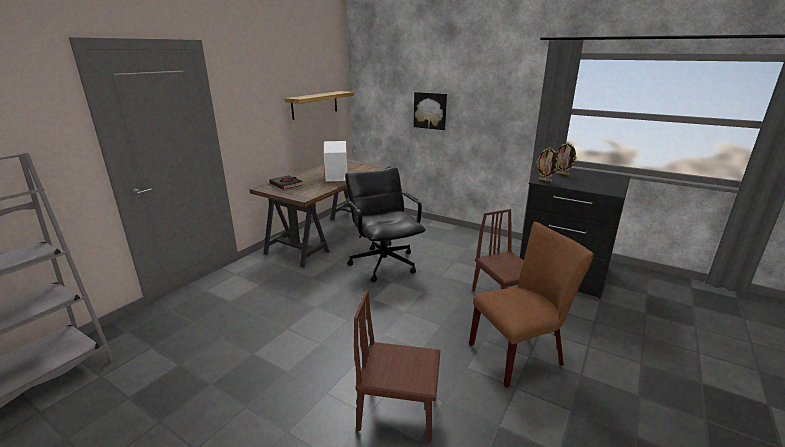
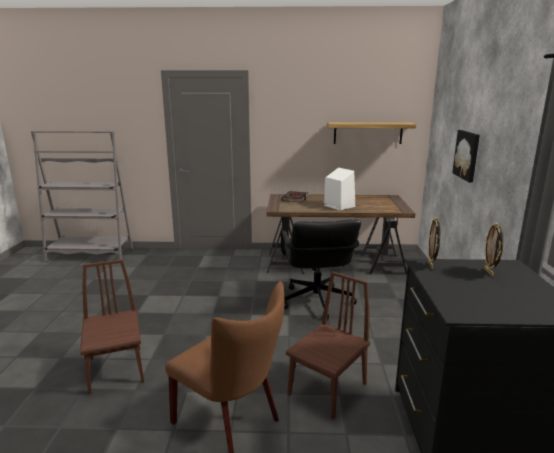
camera: 60 degrees right, 5 degrees down
black office chair [345,167,426,282] -> black office chair turned 135 degrees clockwise [281,219,361,319]

